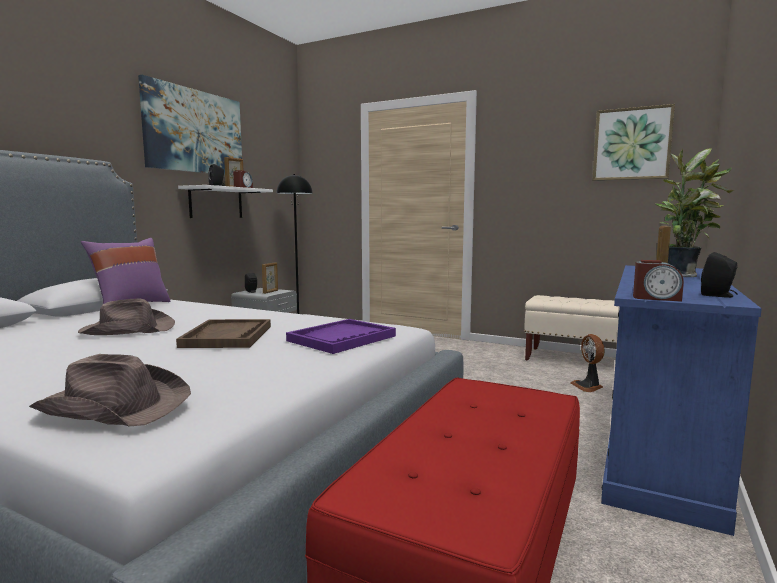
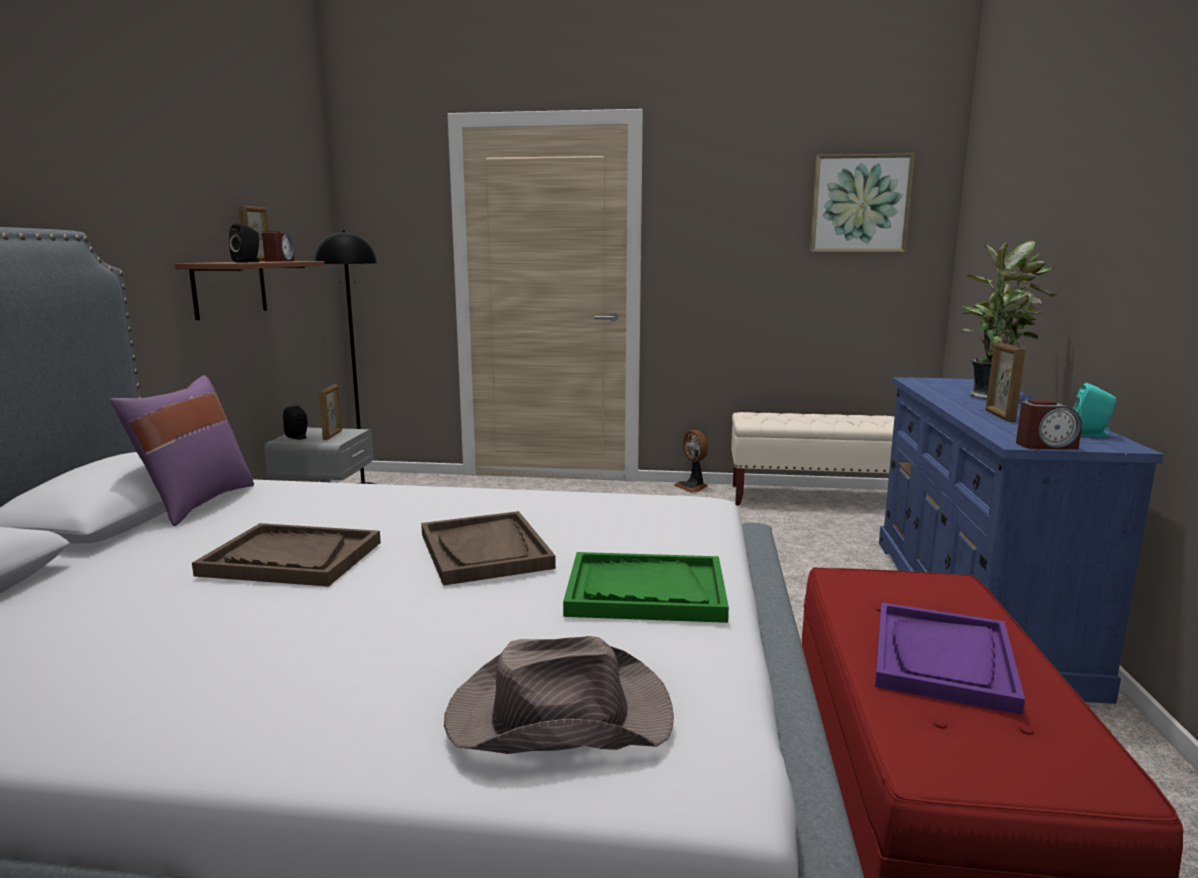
camera: 20 degrees left, 5 degrees up
brown hat [78,298,175,335] -> brown tray [192,523,381,587]
picture [138,75,242,175] -> none
white shelf [178,185,273,218] -> brown shelf [175,261,324,320]
purple tray [286,319,396,354] -> purple tray moved to [875,602,1025,715]
fan [570,334,605,392] -> fan moved to [674,430,709,492]
black speaker [701,252,738,298] -> turquoise speaker [1073,383,1116,437]
none -> green tray [563,552,729,623]

